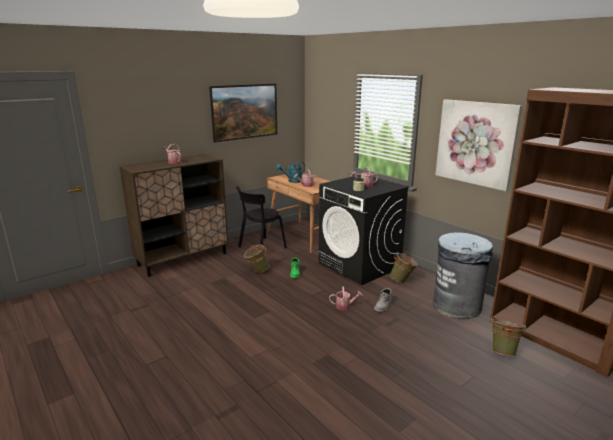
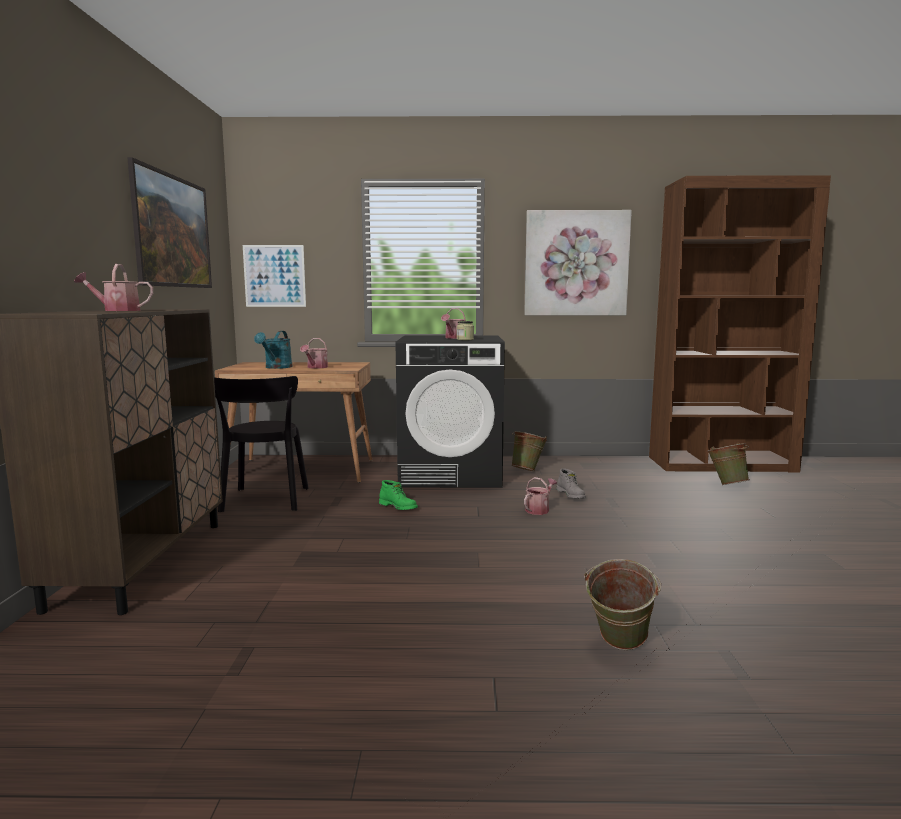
camera: 50 degrees left, 10 degrees down
green bucket [244,245,270,273] -> green bucket moved to [584,559,661,650]
grey trash can [433,232,493,319] -> none
none -> picture [243,245,306,307]

